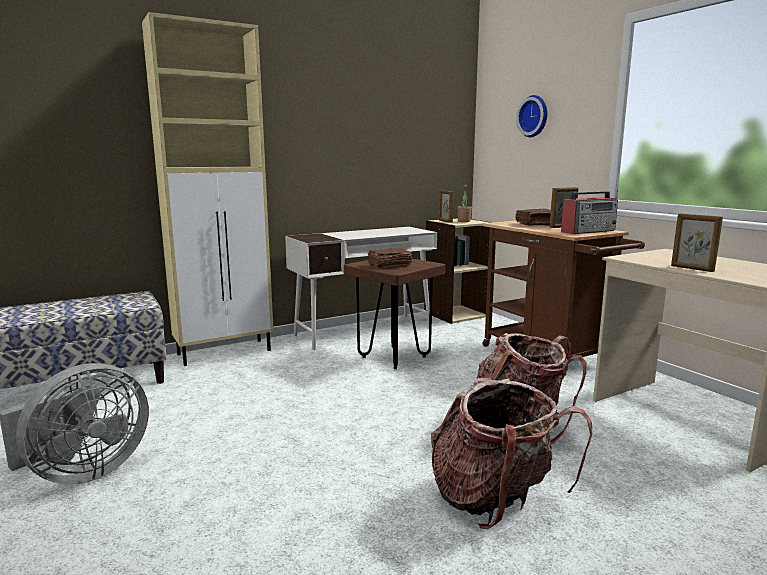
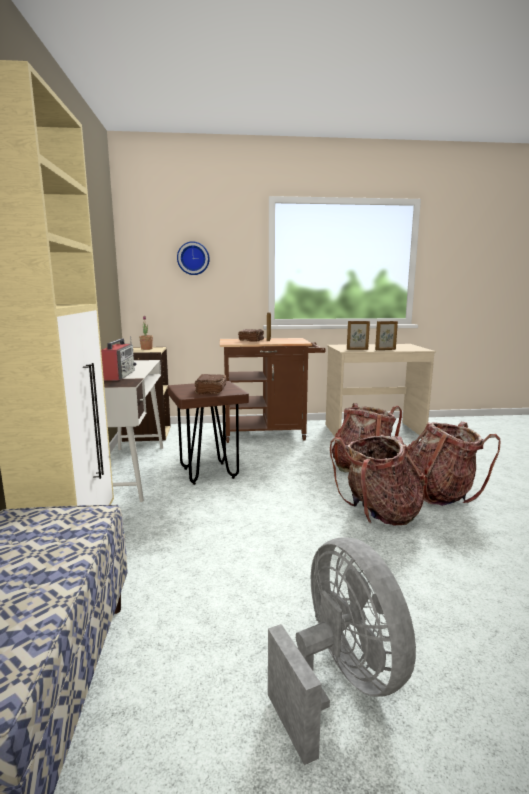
camera: 65 degrees left, 0 degrees up
picture frame [439,190,454,223] -> picture frame moved to [347,321,370,350]
radio [561,189,618,234] -> radio moved to [101,336,136,380]
none -> backpack [330,435,426,525]

